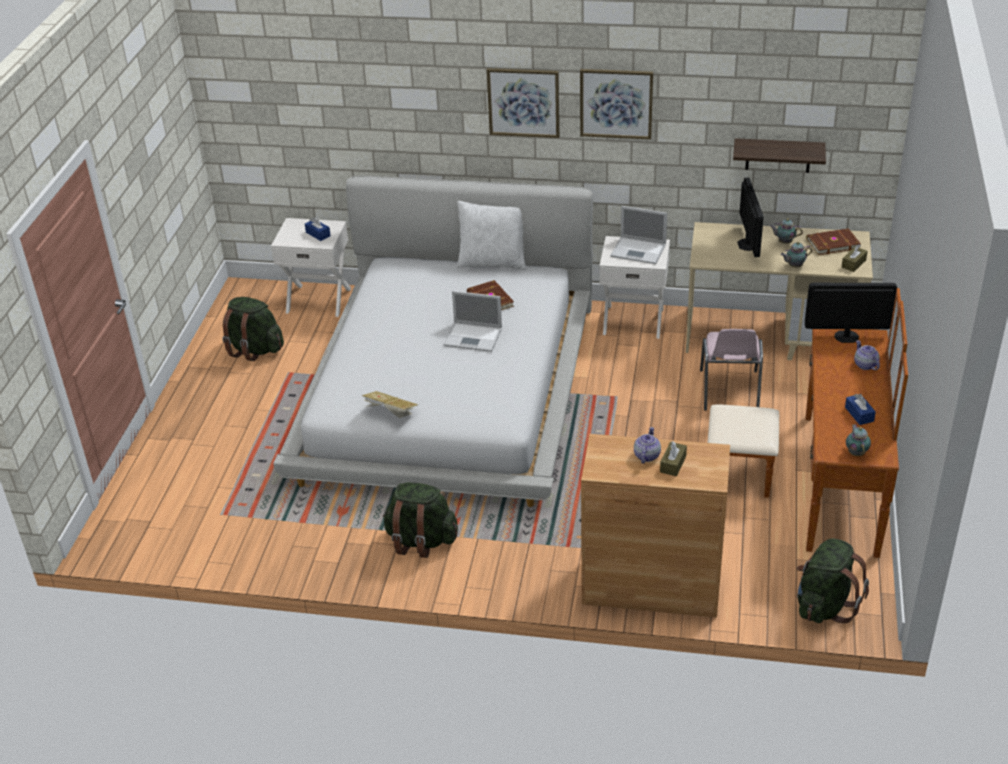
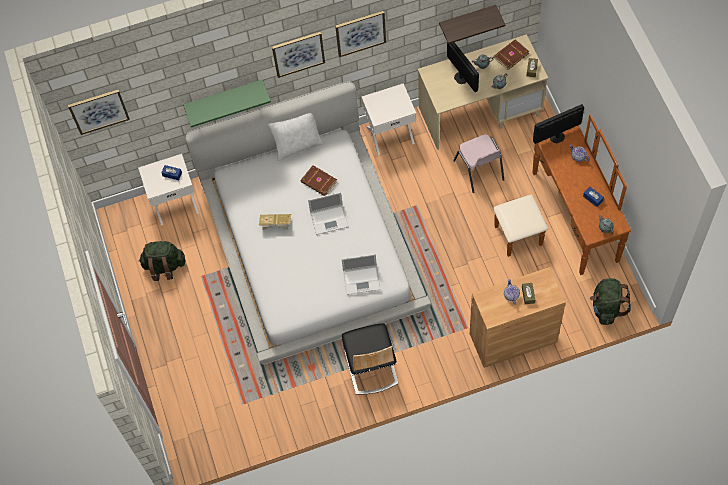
camera: 25 degrees left, 25 degrees up
book [362,391,418,418] -> book moved to [259,214,291,230]
green backpack [383,483,458,558] -> chair [342,323,399,395]
laptop [610,206,667,264] -> laptop moved to [341,254,381,295]
none -> picture [68,89,130,135]
none -> green shelf [183,79,271,127]

